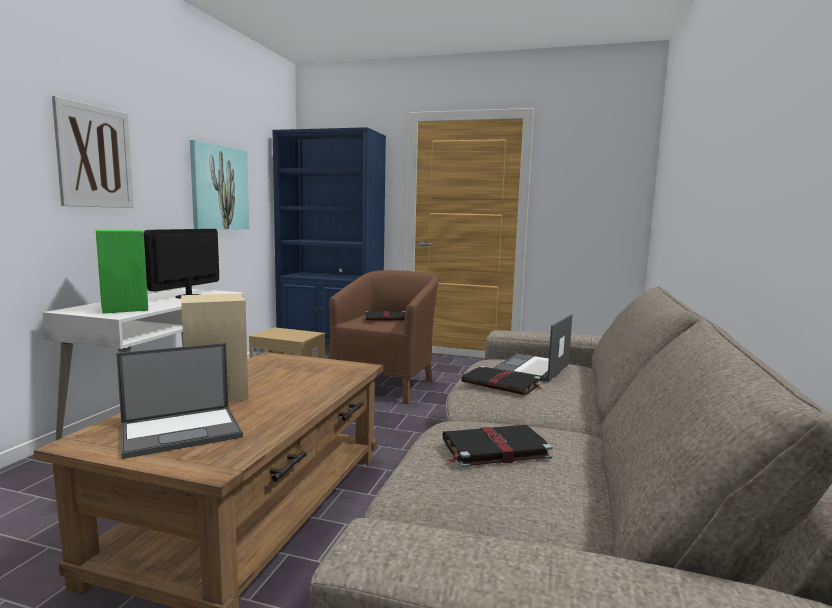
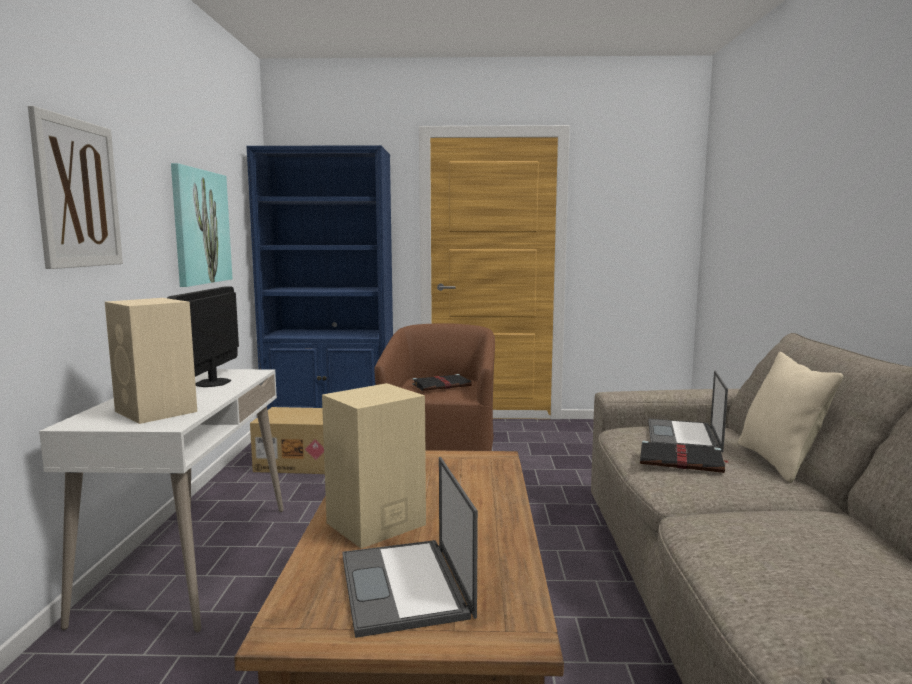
camera: 15 degrees left, 0 degrees up
green speaker [96,230,148,314] -> beige speaker [105,298,197,424]
laptop [116,343,243,459] -> laptop turned 120 degrees clockwise [343,457,478,638]
black book [443,425,553,468] -> none
none -> beige pillow [738,352,843,483]

